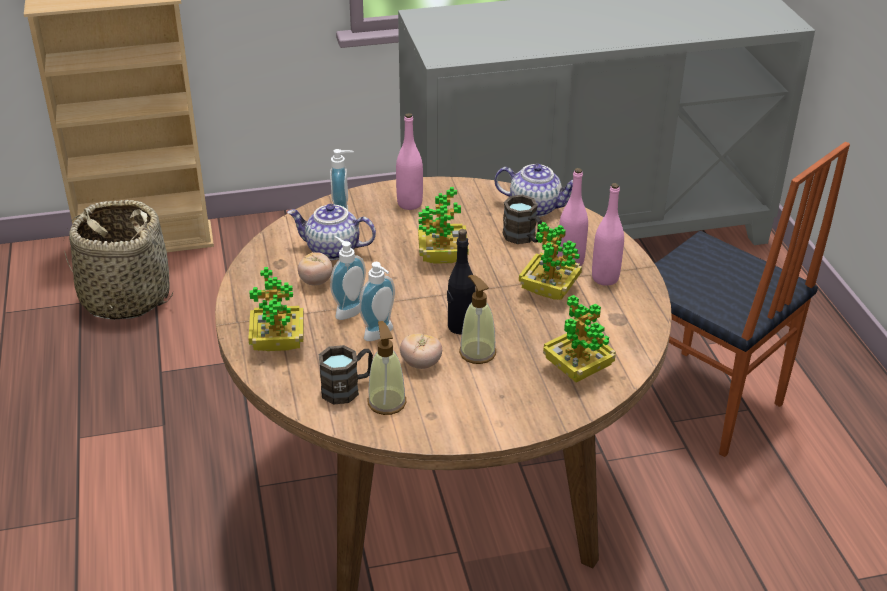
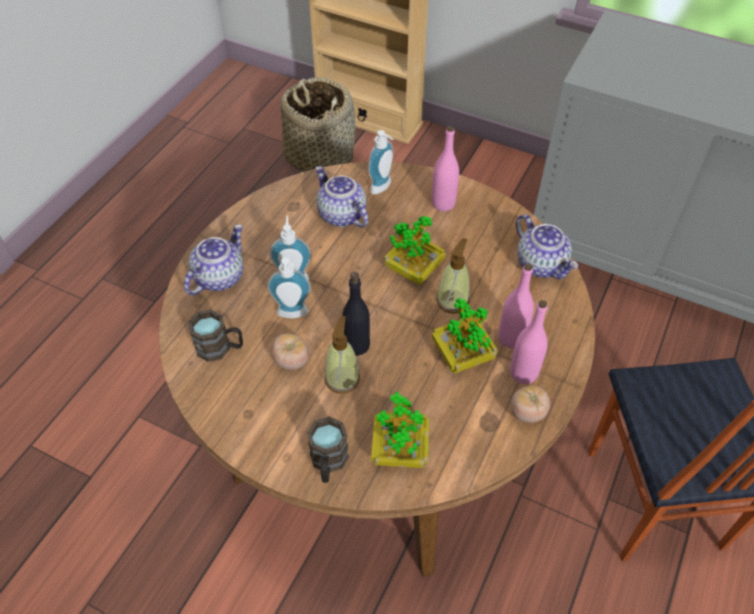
camera: 40 degrees right, 15 degrees up
potted plant [248,267,304,351] -> teapot [184,224,243,295]
tomato [298,252,333,286] -> tomato moved to [511,385,550,423]
soap dispenser [368,321,406,415] -> soap dispenser moved to [436,238,470,314]
brown mug [502,195,542,244] -> brown mug moved to [307,416,349,483]

